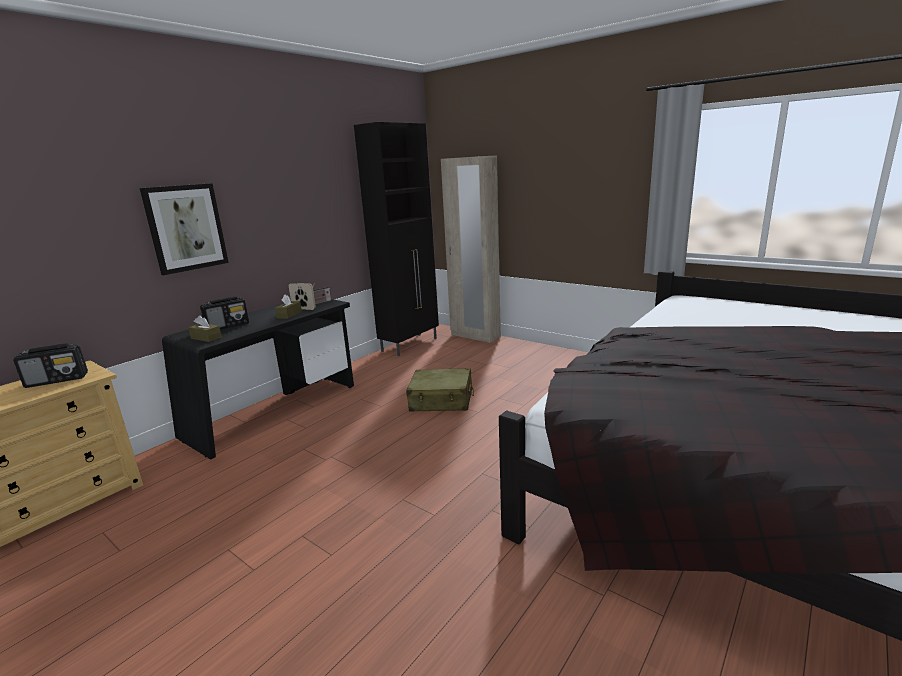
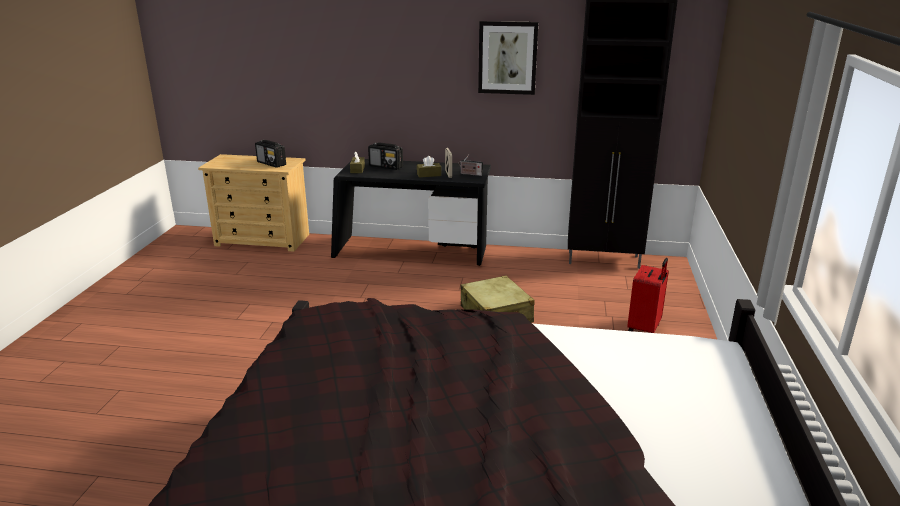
camera: 60 degrees right, 5 degrees up
picture [140,183,229,275] -> picture moved to [478,21,538,95]
beige wardrobe [441,155,501,343] -> none
none -> red suitcase [627,258,669,333]

